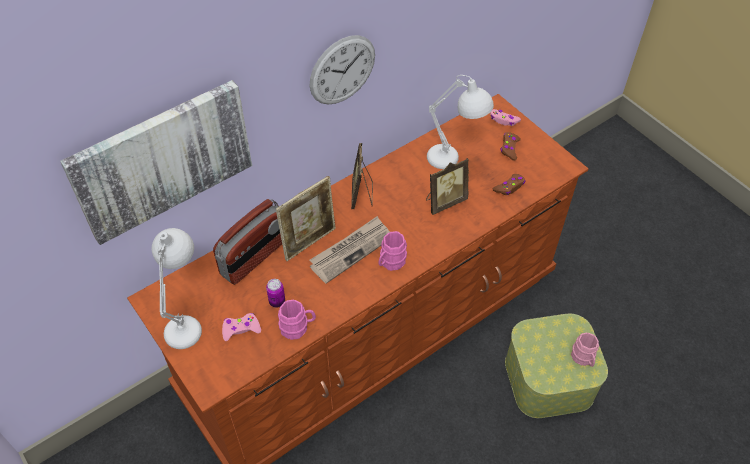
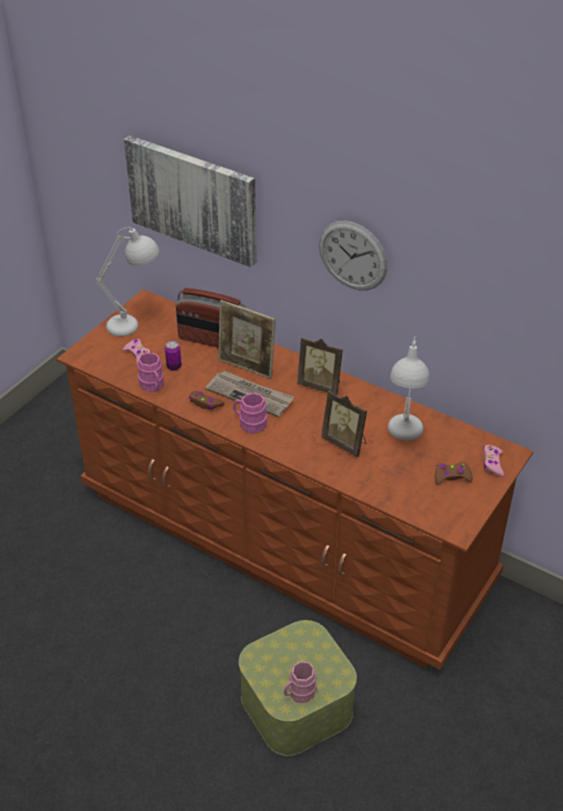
camera: 70 degrees right, 10 degrees down
picture frame [351,143,373,209] -> picture frame turned 135 degrees counterclockwise [297,337,343,395]
brown game controller [493,174,525,195] -> brown game controller moved to [189,391,224,410]

